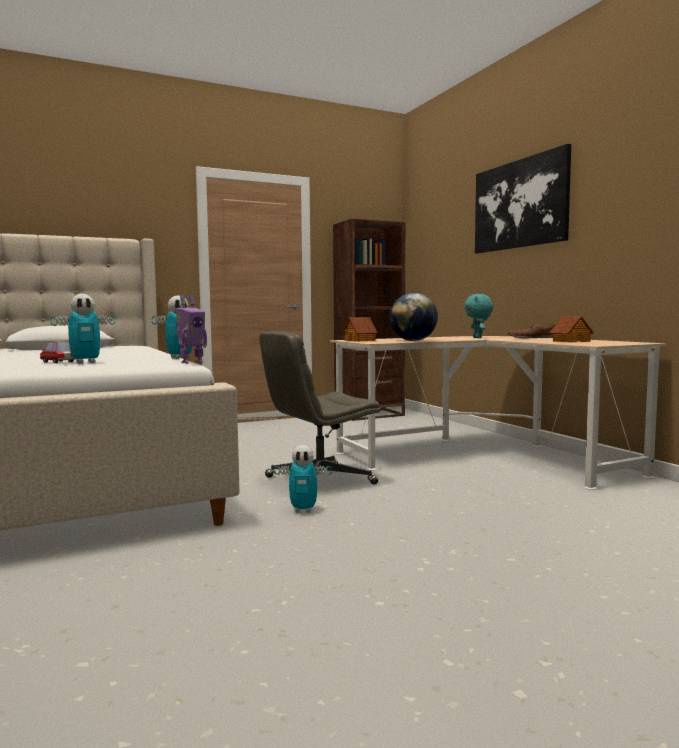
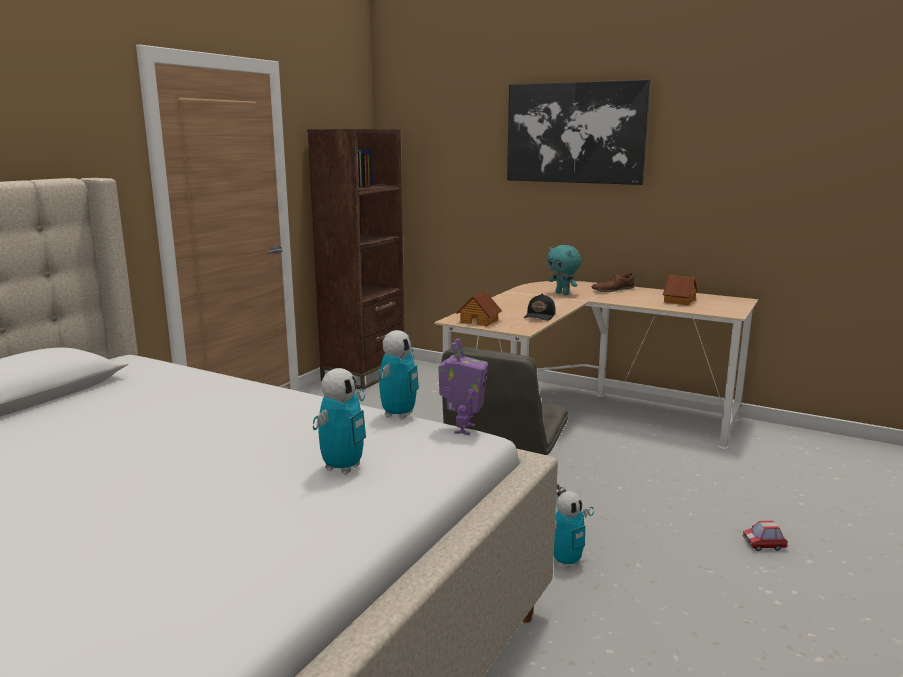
camera: 35 degrees left, 10 degrees up
toy car [40,341,75,363] -> toy car moved to [742,521,788,551]
globe [389,293,438,341] -> black cap [524,294,556,321]

